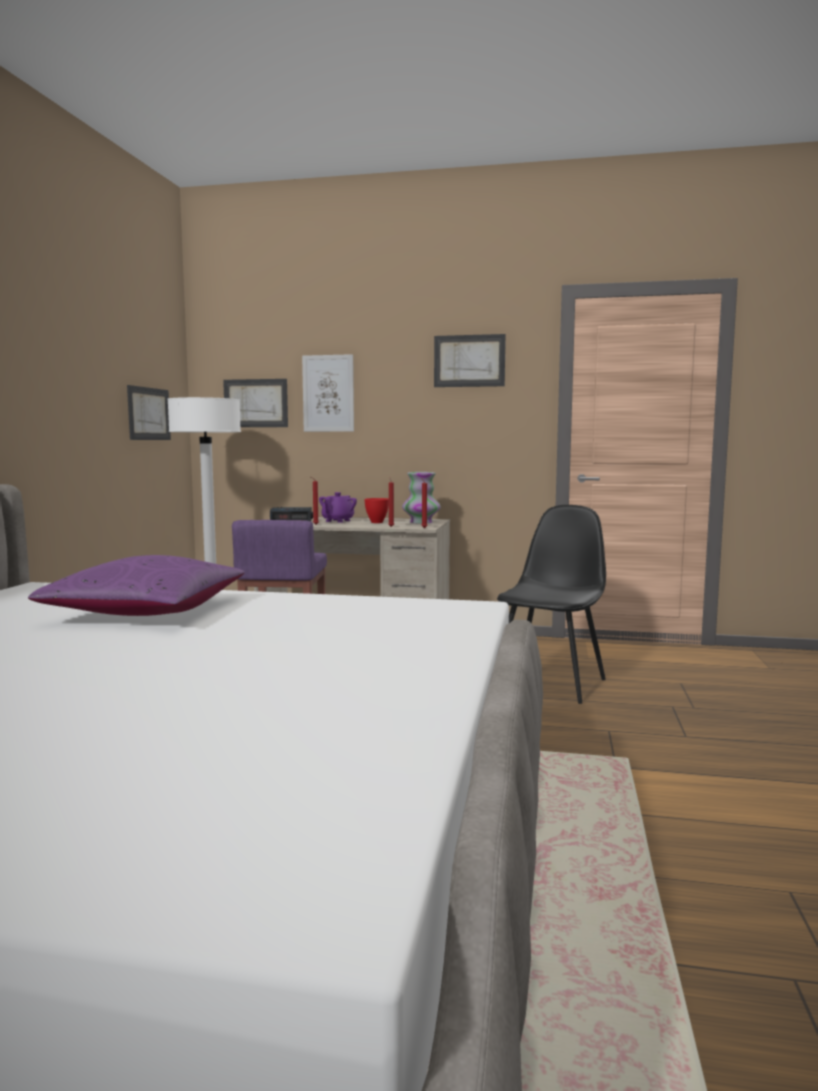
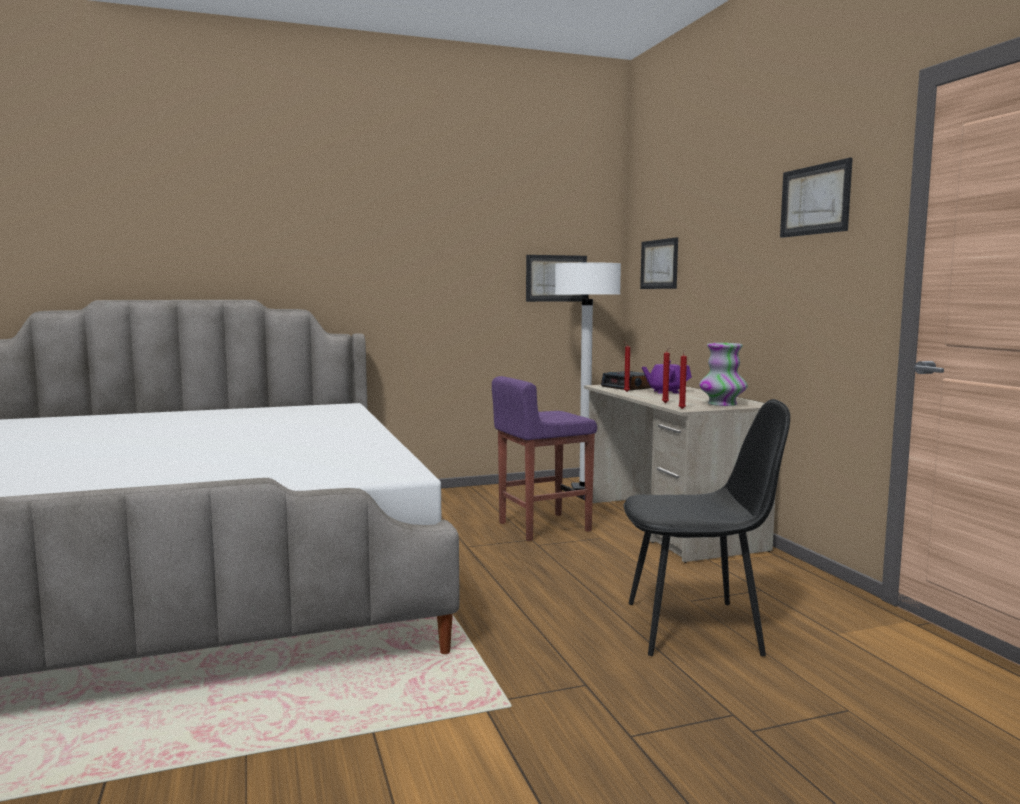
camera: 60 degrees right, 0 degrees up
purple pillow [28,555,245,616] -> none
picture [302,354,354,432] -> none
red bowl [364,498,389,523] -> none

